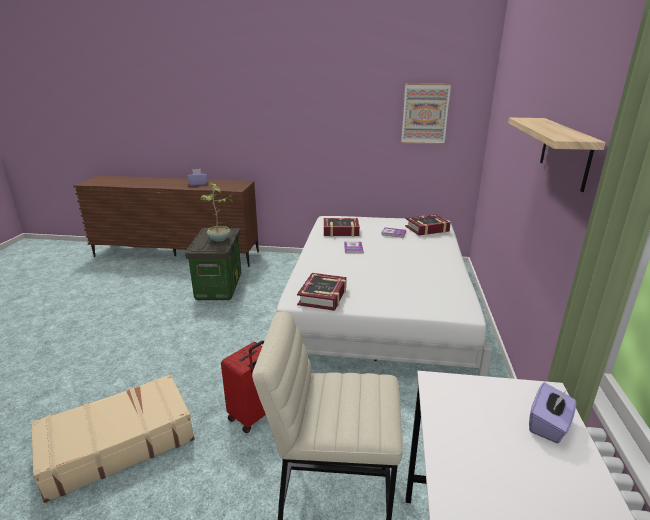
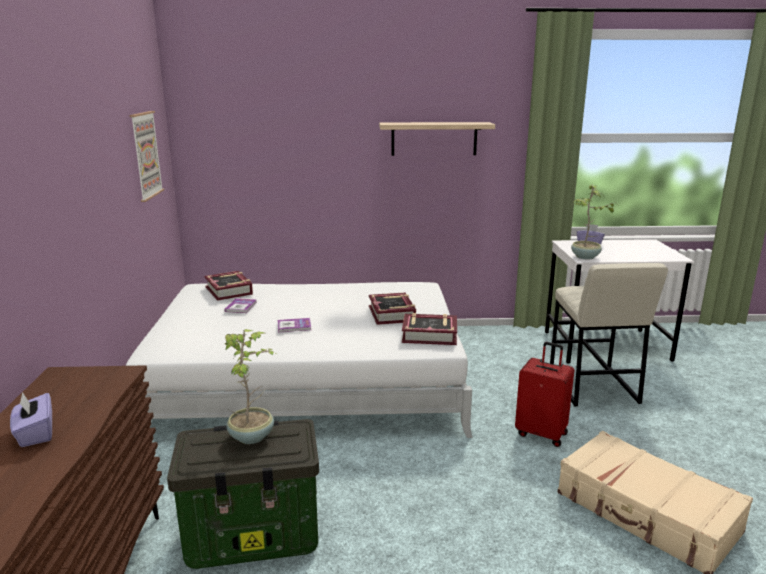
camera: 100 degrees left, 5 degrees down
book [324,218,360,237] -> book moved to [369,292,416,325]
none -> potted plant [571,184,618,259]

